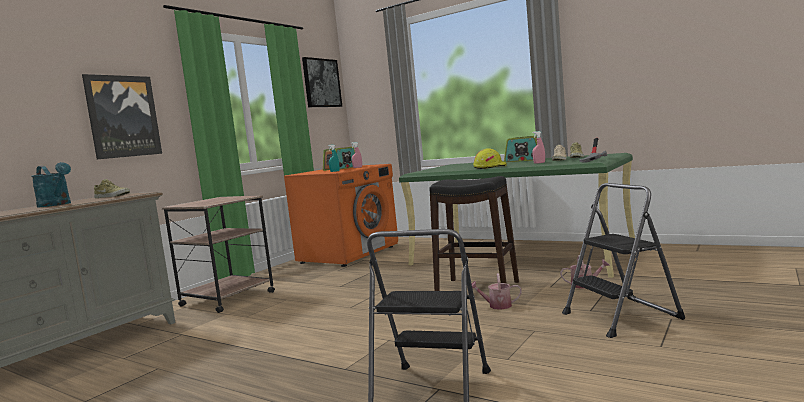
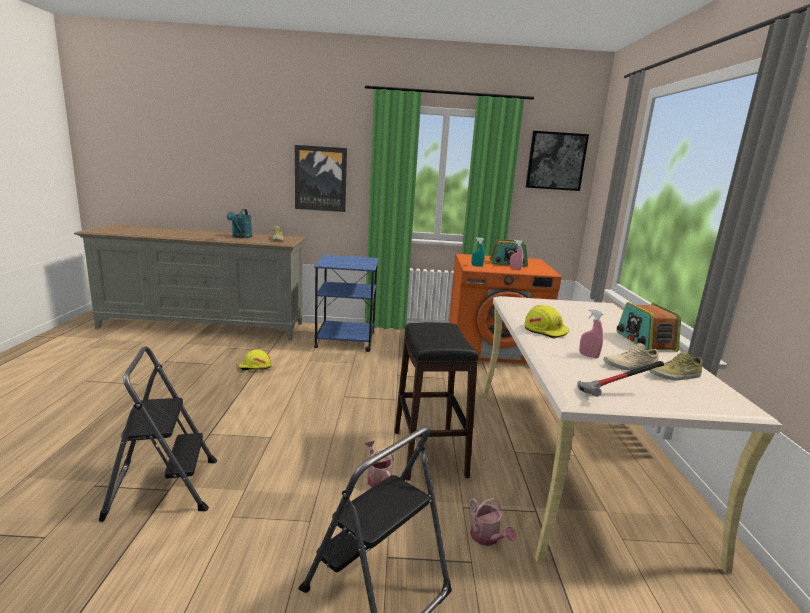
camera: 55 degrees right, 10 degrees up
brown cart [162,195,275,313] -> blue cart [314,255,379,352]
green desk [399,153,635,278] -> beige desk [483,296,782,573]
none -> yellow hard hat [238,350,272,372]

